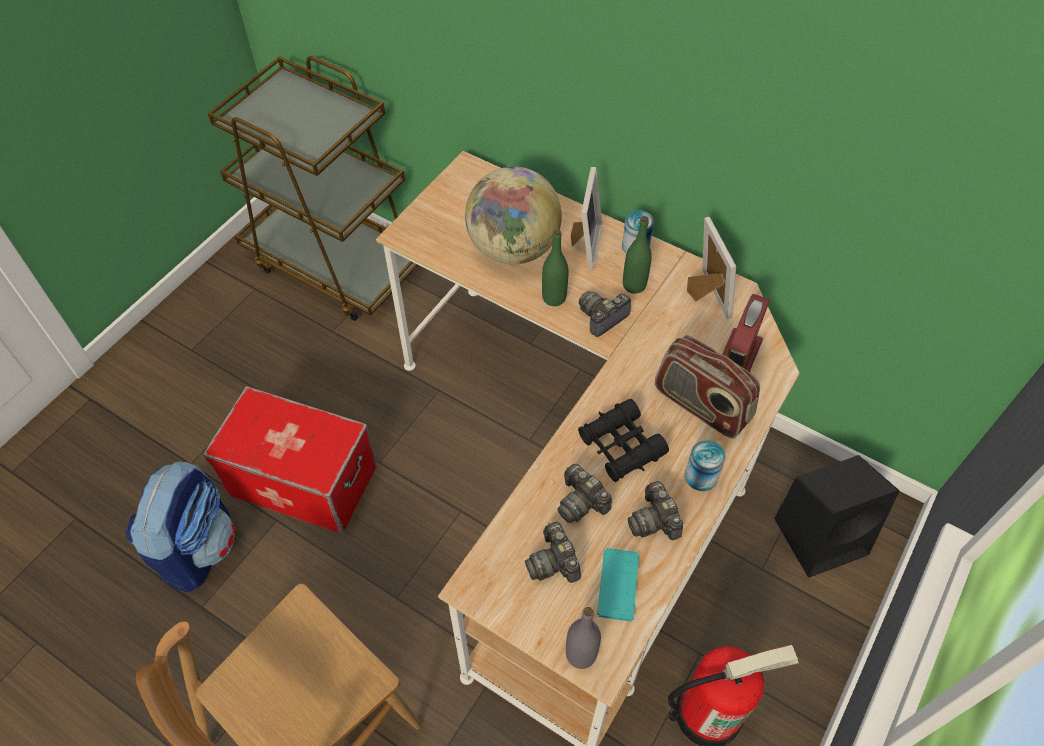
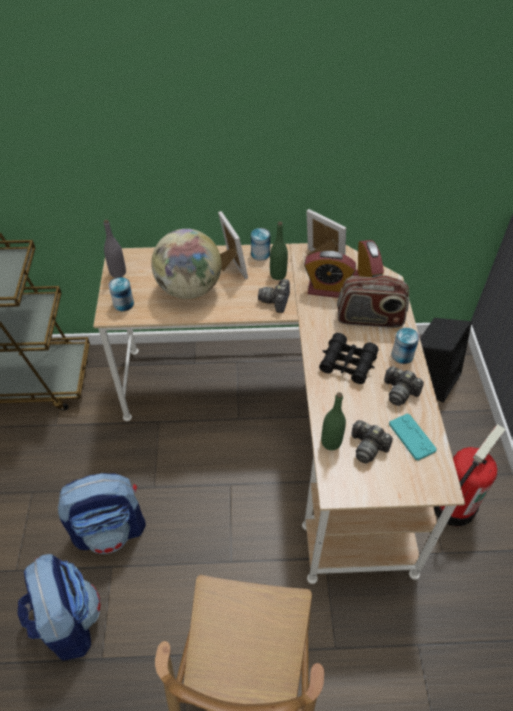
camera: 35 degrees left, 5 degrees down
storage box [203,386,377,534] -> backpack [57,473,146,554]
green bottle [542,229,568,306] -> green bottle moved to [321,392,346,450]
camera [558,464,612,523] -> none
grey bottle [566,607,601,669] -> grey bottle moved to [104,220,126,278]
none -> can [109,277,134,311]
none -> alarm clock [304,251,356,298]

